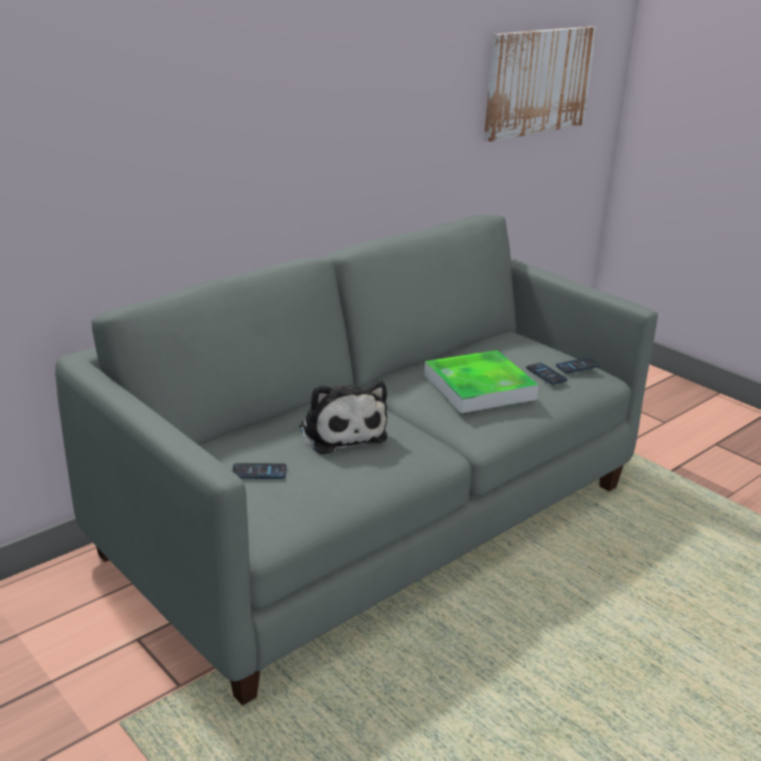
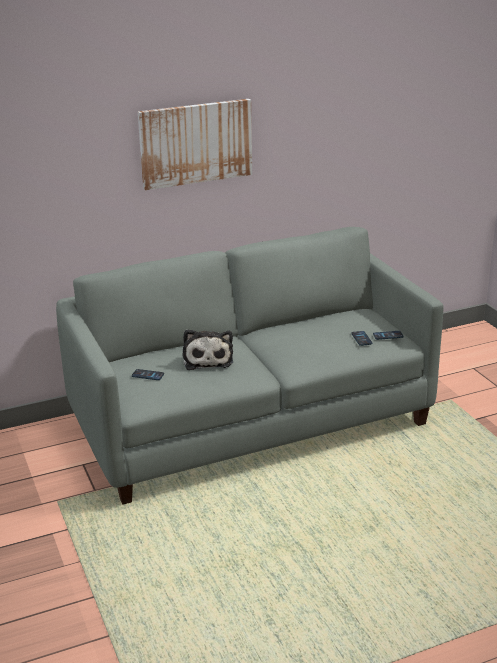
camera: 20 degrees right, 0 degrees up
tray [424,350,539,413] -> none
picture [484,26,597,142] -> picture moved to [138,99,252,190]

